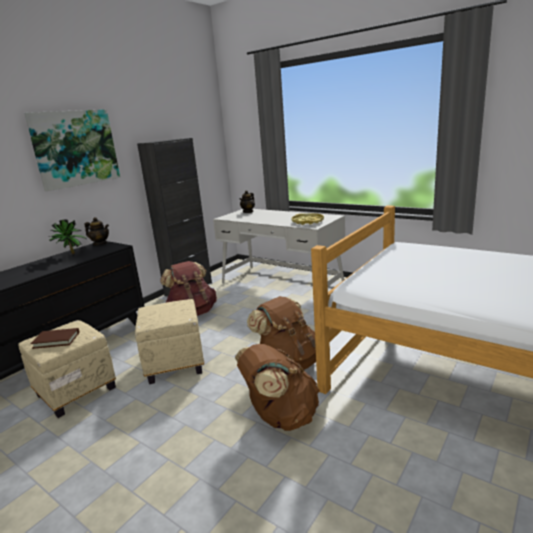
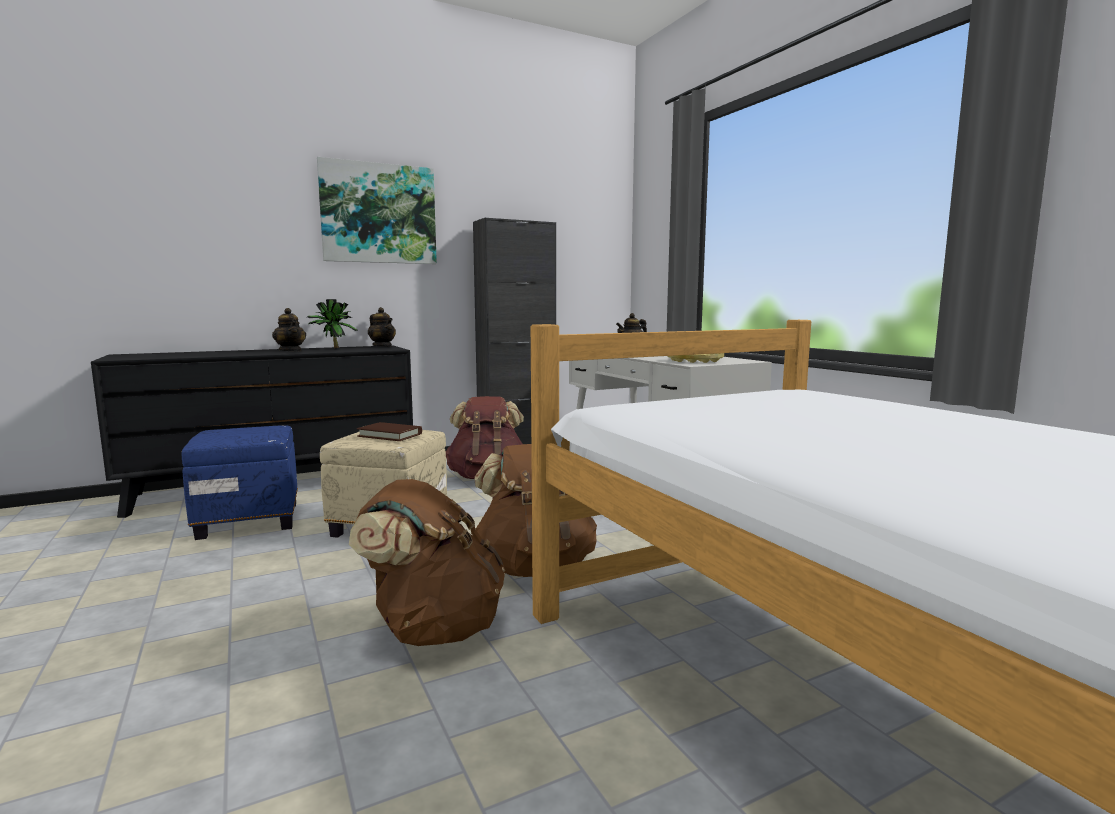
camera: 25 degrees right, 10 degrees down
beige ottoman [18,320,116,418] -> blue ottoman [182,425,298,540]
brown book [31,328,80,349] -> brown book moved to [357,422,422,441]
none -> teapot [272,308,306,351]

